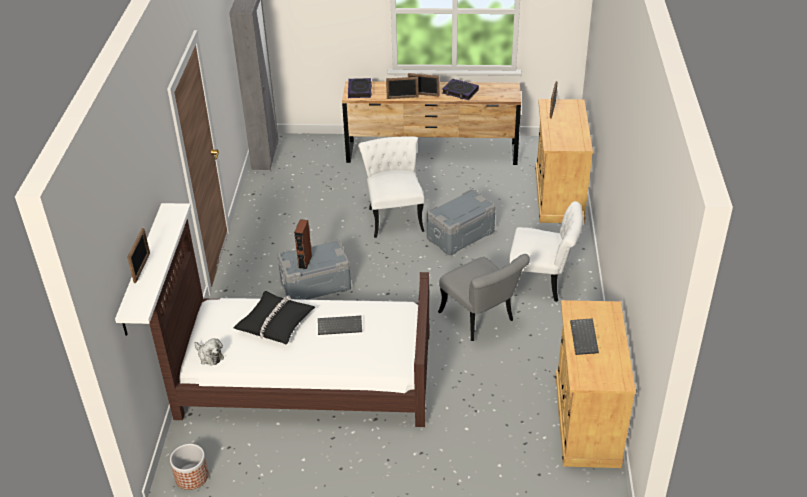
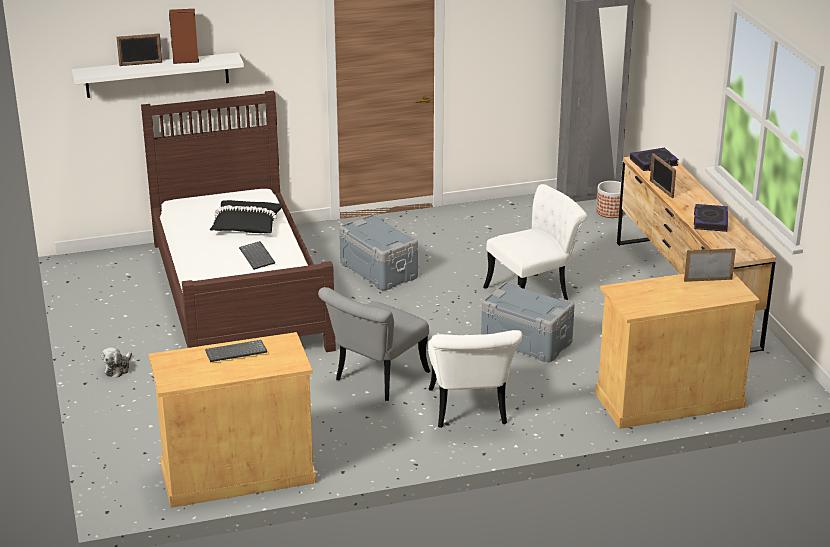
camera: 70 degrees right, 10 degrees down
planter [170,444,209,490] -> planter moved to [596,181,626,218]
plush toy [194,338,224,366] -> plush toy moved to [101,347,132,378]
brown speaker [294,219,312,269] -> brown speaker moved to [169,9,199,64]
picture frame [408,73,439,96] -> none

